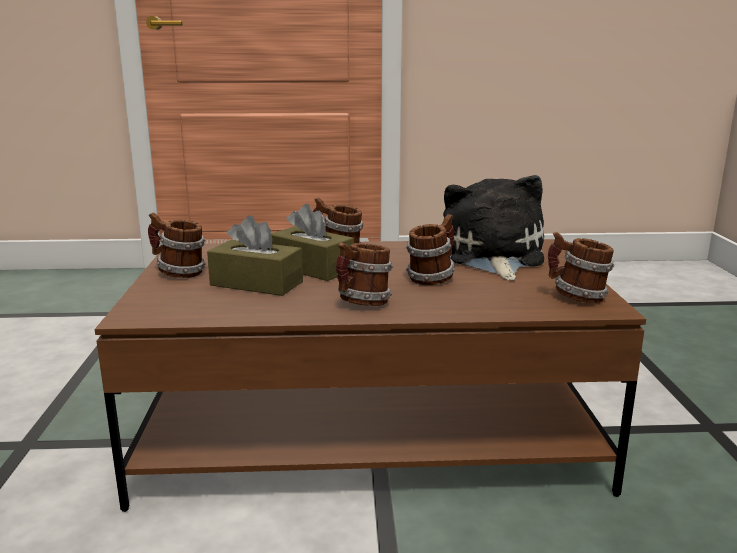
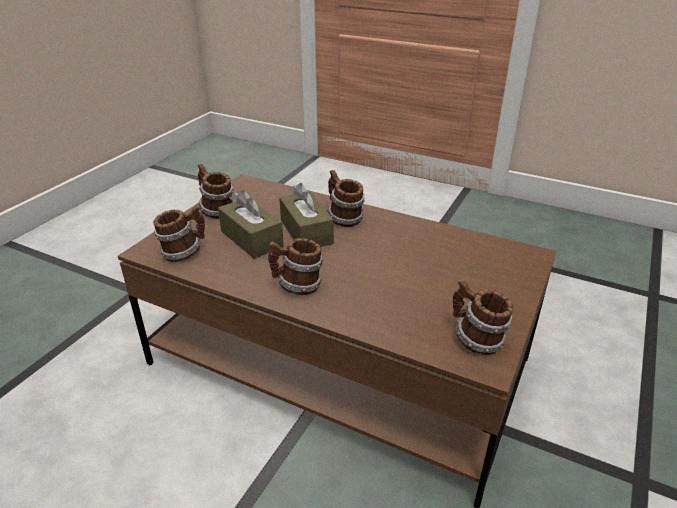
camera: 30 degrees right, 15 degrees up
mug [406,214,455,285] -> mug moved to [153,205,205,262]
plush toy [443,175,544,280] -> none

